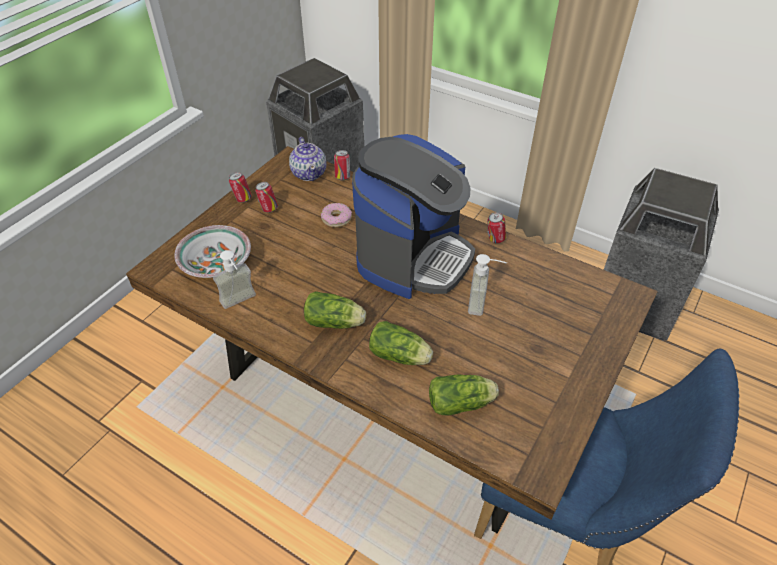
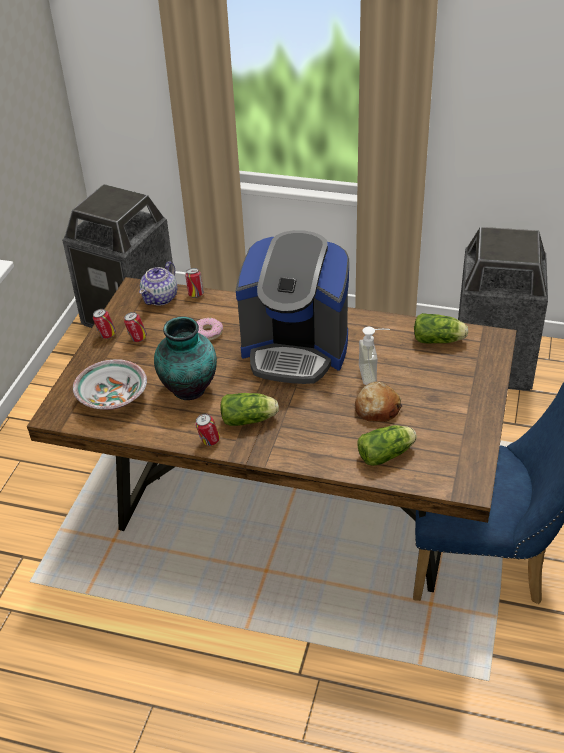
camera: 15 degrees left, 5 degrees down
soap dispenser [213,250,256,309] -> none
teapot [289,137,326,181] -> teapot turned 60 degrees clockwise [139,261,177,305]
coffee machine [352,134,475,299] -> coffee machine turned 90 degrees clockwise [236,230,349,384]
lettuce [369,321,433,365] -> lettuce moved to [414,313,469,343]
can [487,212,506,243] -> can moved to [195,414,220,446]
none -> vase [154,316,217,400]
none -> bread [355,381,402,422]

